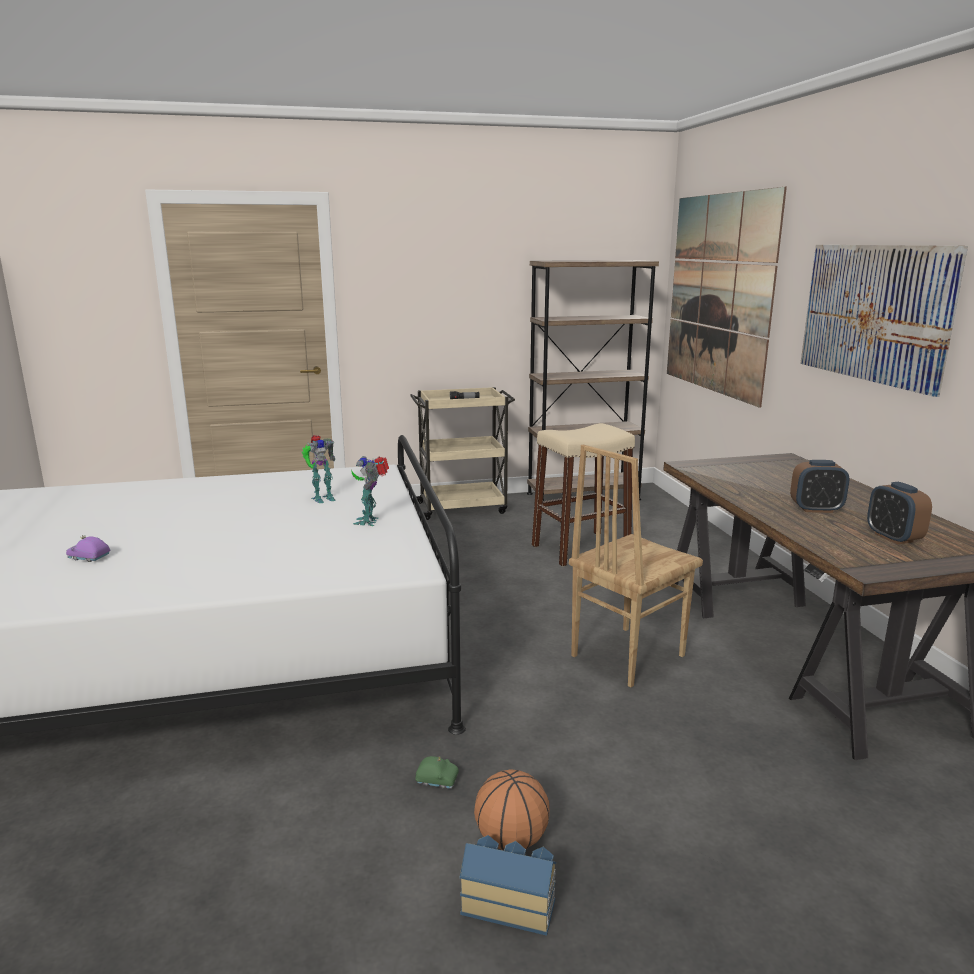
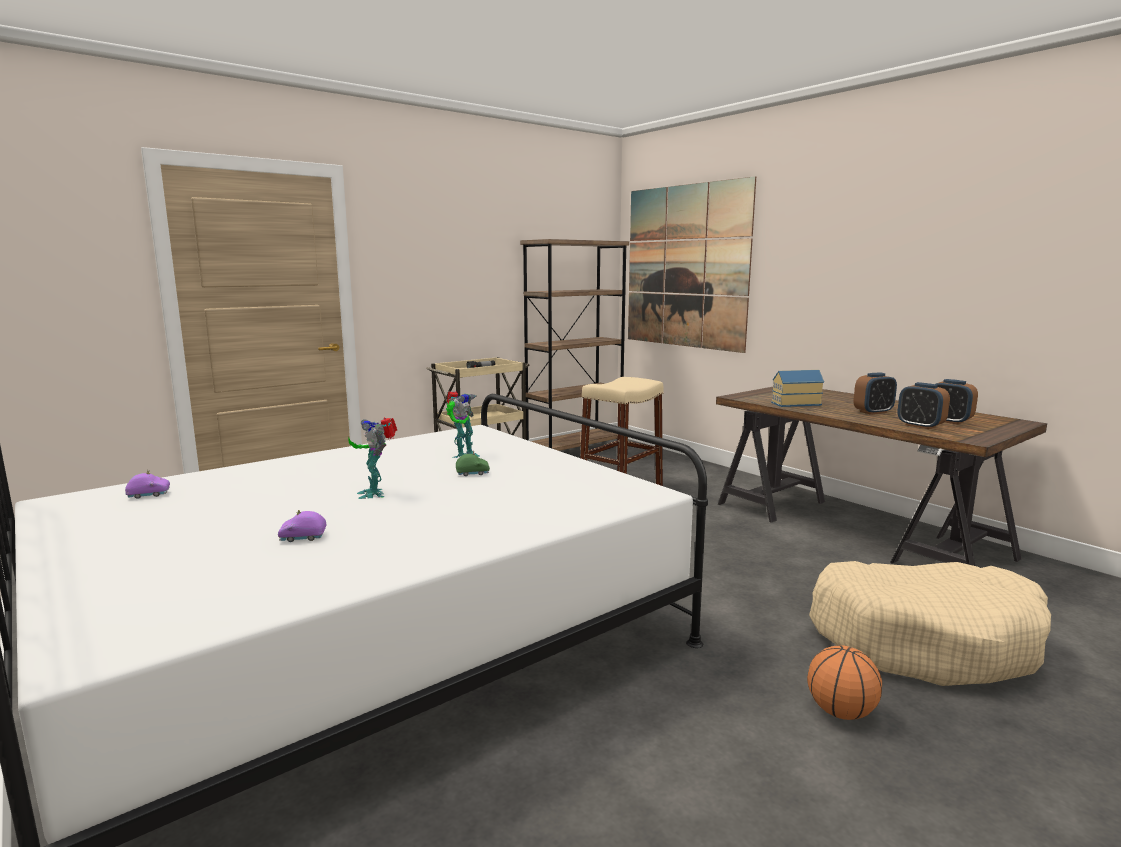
camera: 25 degrees left, 5 degrees down
toy robot [351,456,389,526] -> toy robot moved to [348,417,397,499]
green toy car [415,756,459,789] -> green toy car moved to [456,451,490,476]
toy house [460,835,557,936] -> toy house moved to [771,370,824,407]
brown chair [569,444,703,687] -> none
picture [800,245,968,397] -> none
none -> purple toy car [125,470,170,499]
none -> beige dog bed [809,561,1051,686]
none -> alarm clock [898,382,950,429]

